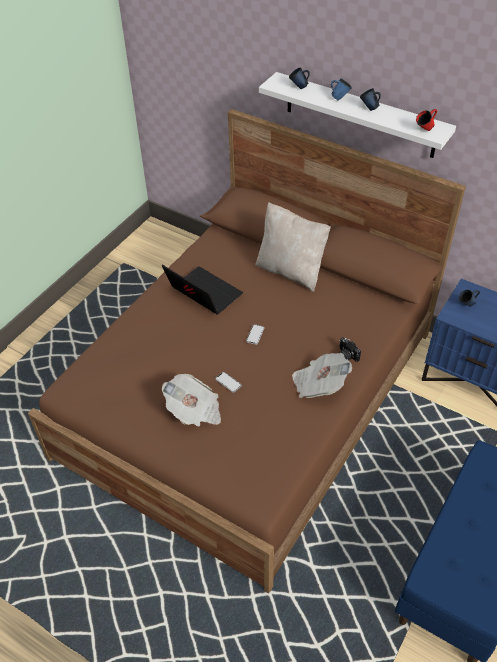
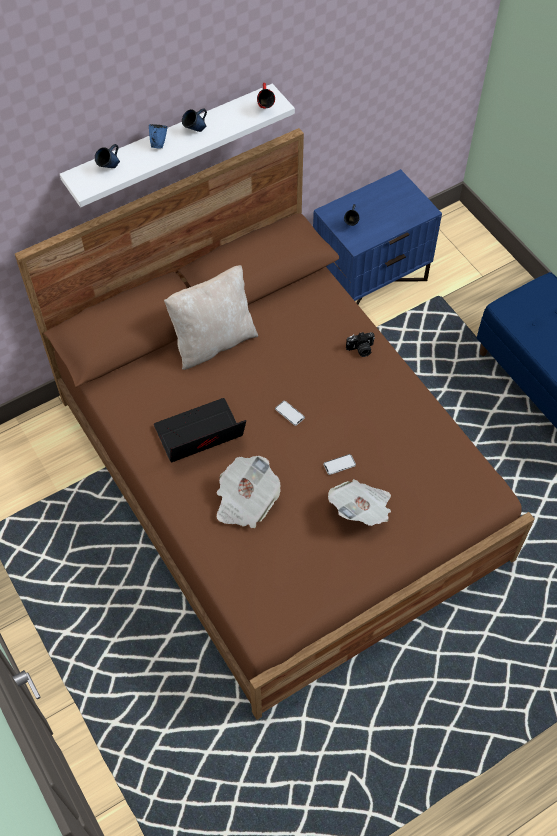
camera: 65 degrees left, 10 degrees up
newspaper [292,353,352,398] -> newspaper moved to [216,456,280,528]

